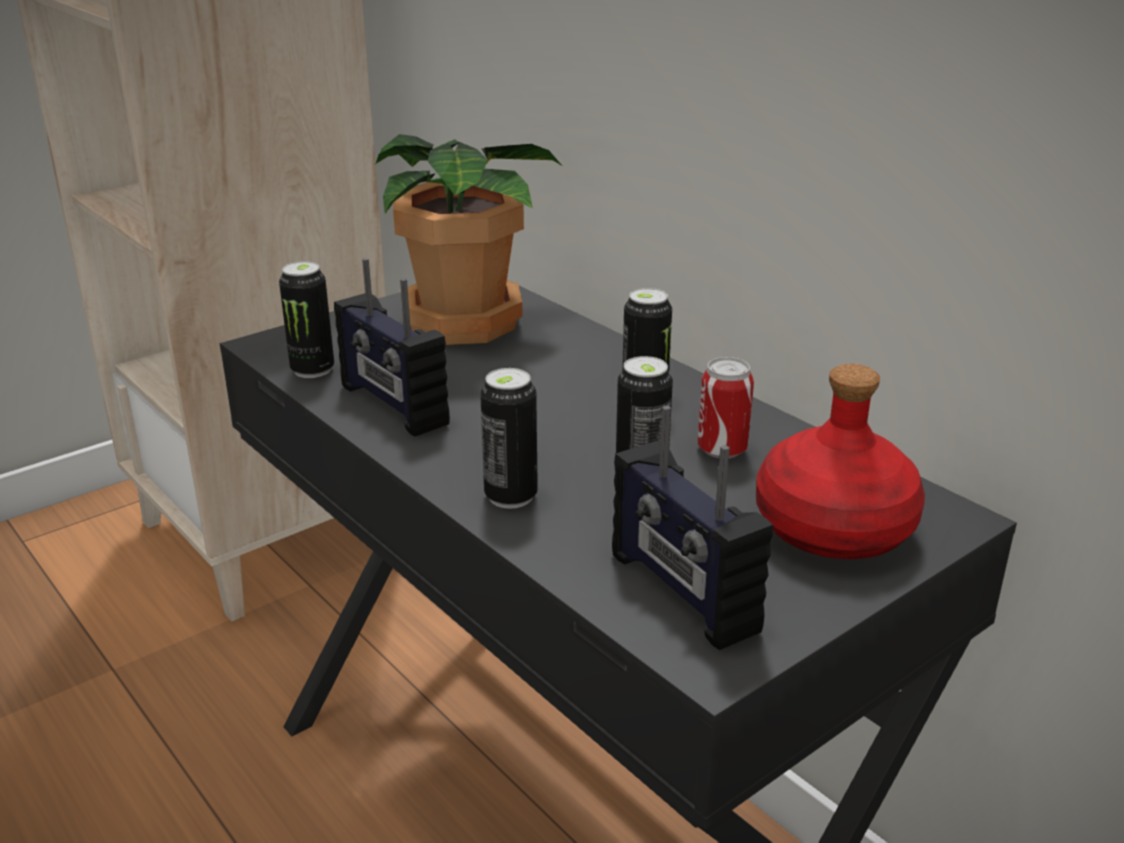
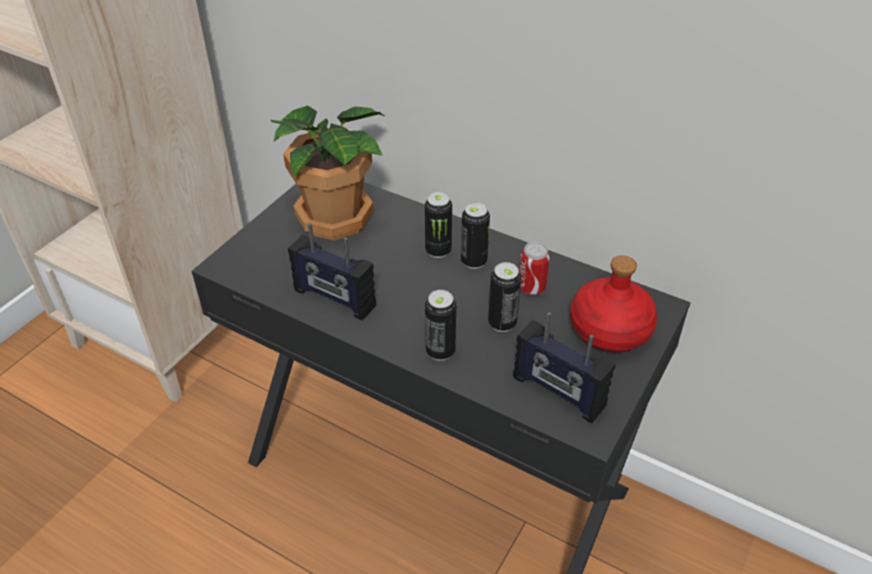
camera: 20 degrees left, 15 degrees up
can [279,261,334,378] -> can moved to [425,192,452,258]

